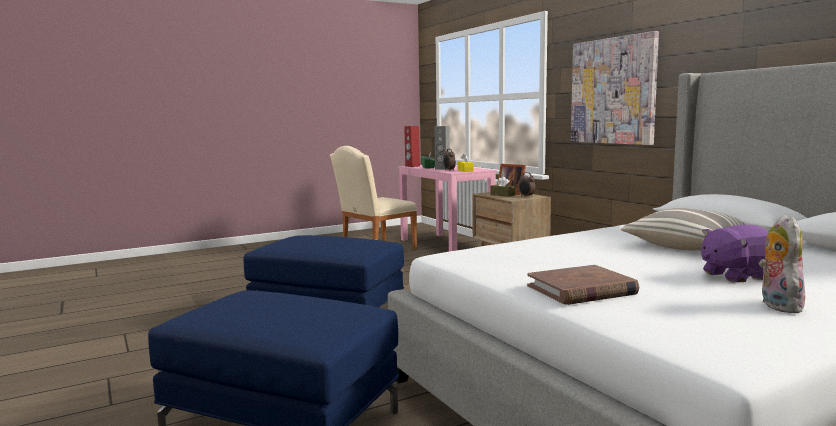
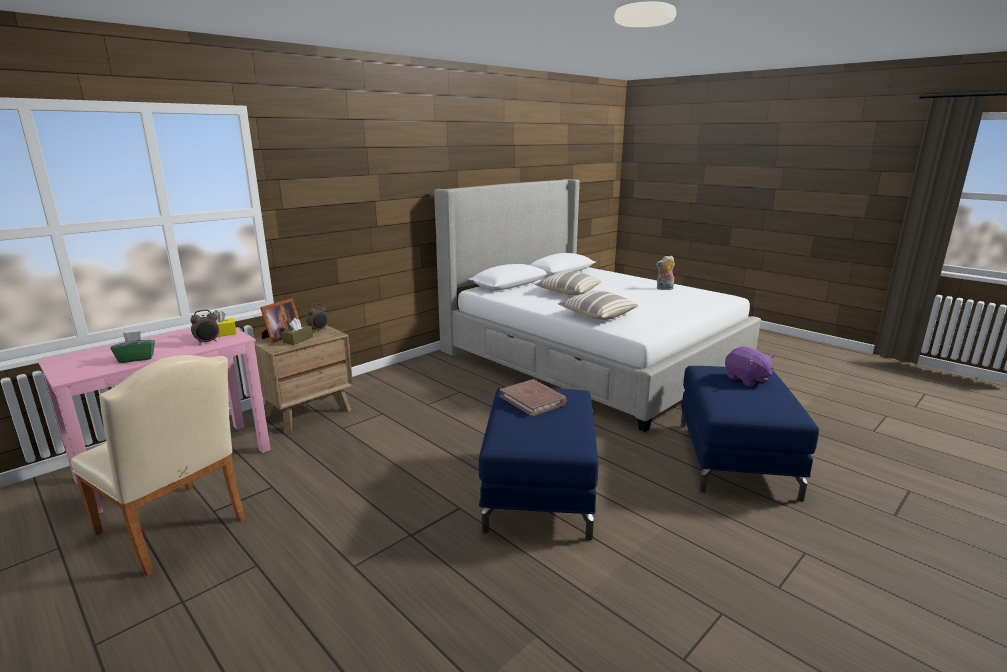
camera: 105 degrees left, 10 degrees up
red speaker [404,126,420,167] -> none
grey speaker [434,126,450,170] -> none
brown book [527,265,639,305] -> brown book moved to [500,379,566,416]
picture [571,31,659,145] -> none
purple plush toy [701,225,769,283] -> purple plush toy moved to [725,347,774,386]
none -> pillow [558,290,638,320]

